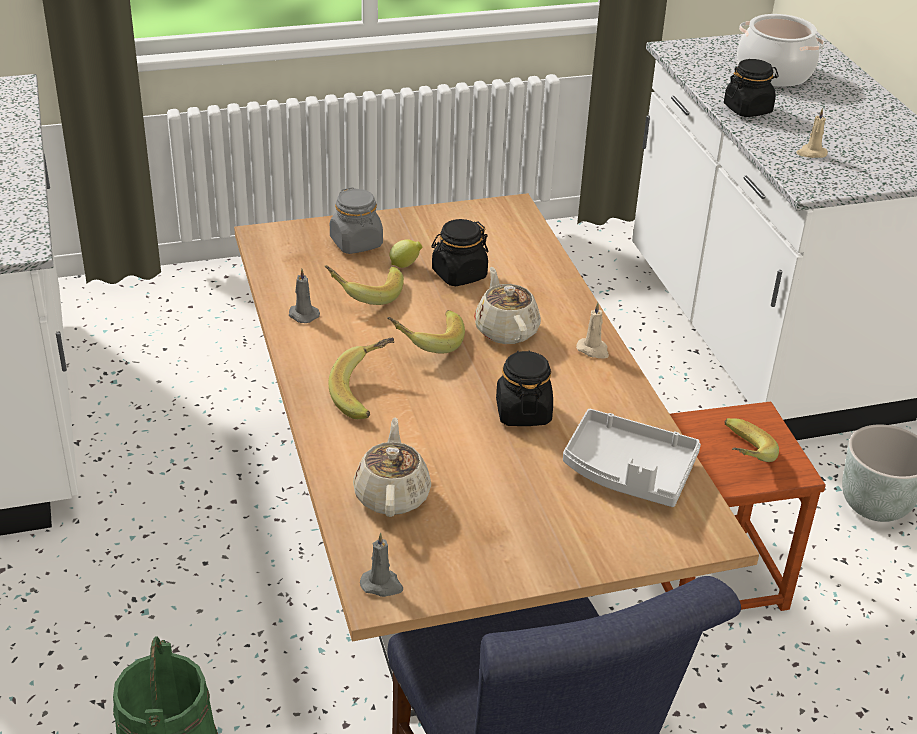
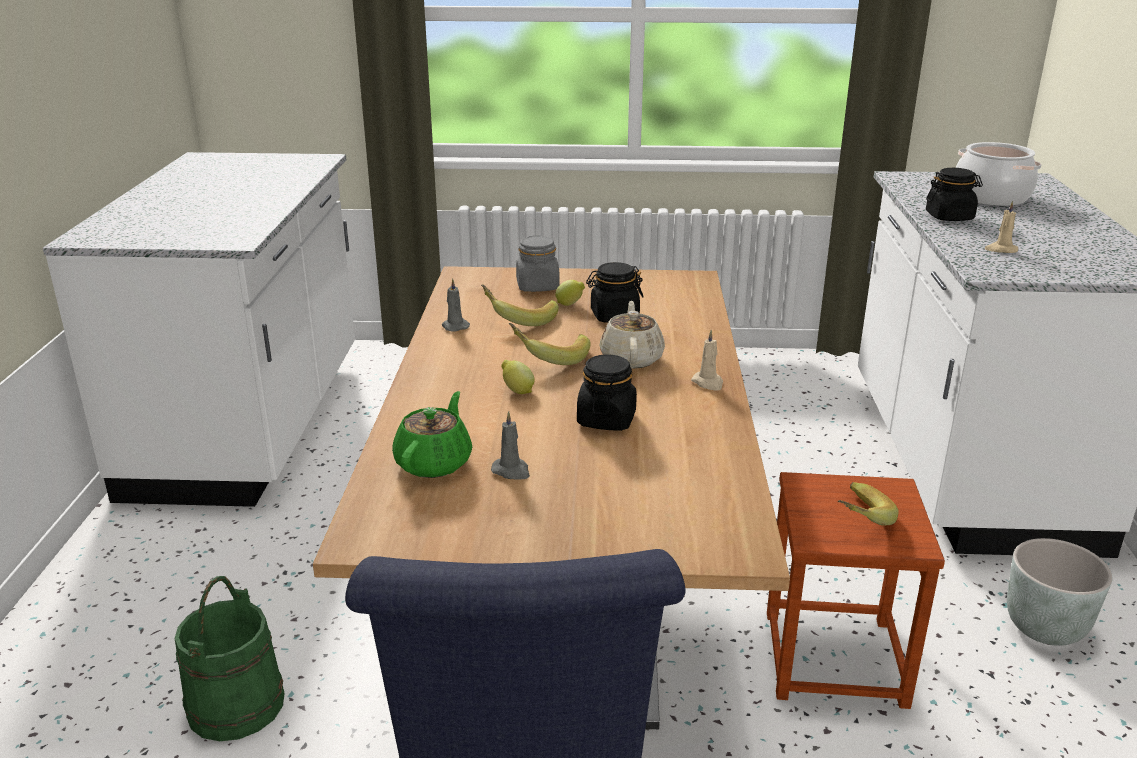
camera: 20 degrees right, 10 degrees down
banana [329,337,394,419] -> none
beige teapot [353,418,431,517] -> green teapot [392,391,472,478]
grey candle [360,533,403,597] -> grey candle moved to [491,411,530,480]
grey tray [563,409,701,507] -> none
none -> lemon [501,360,535,394]

